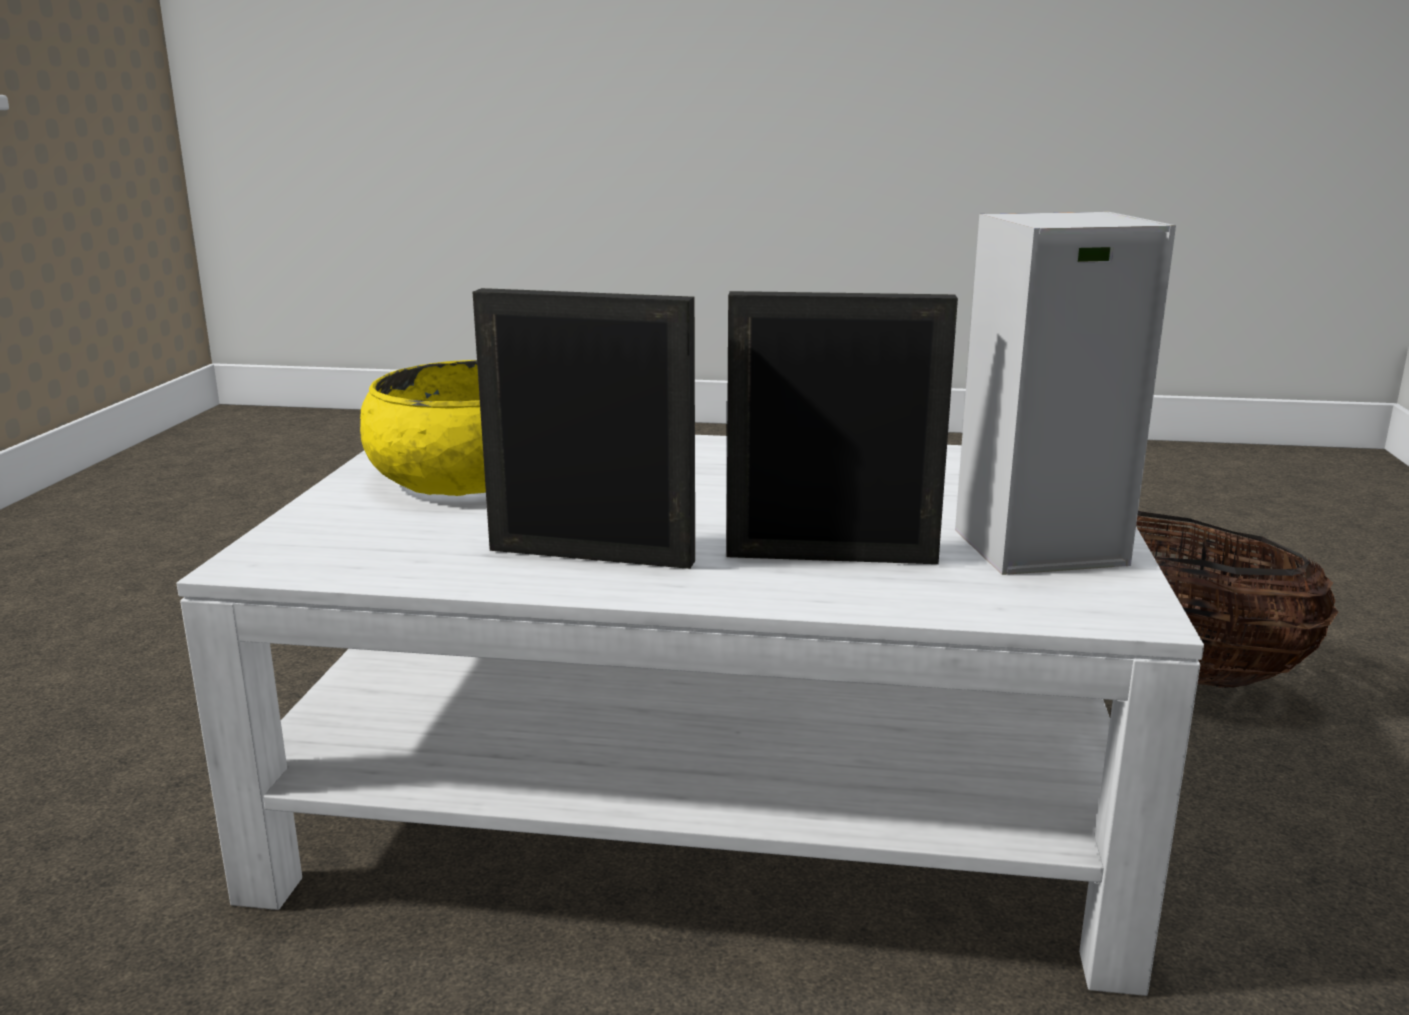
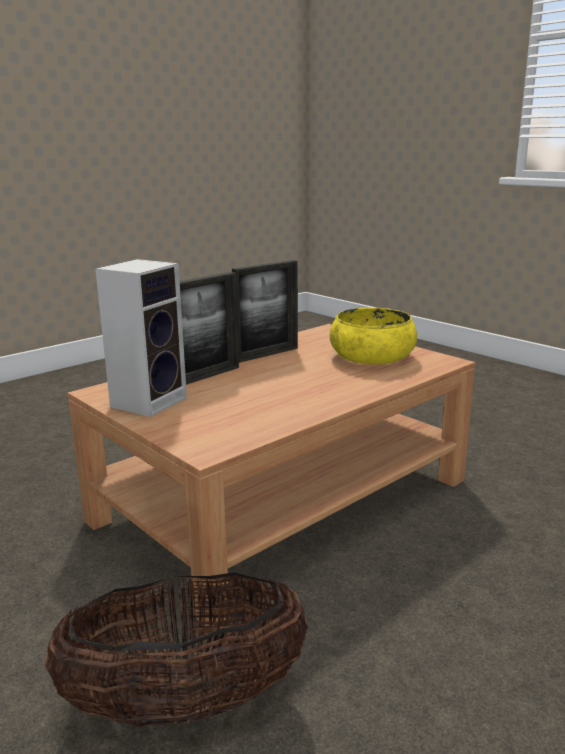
camera: 130 degrees right, 0 degrees up
white coffee table [177,435,1204,996] -> brown coffee table [67,324,475,626]

